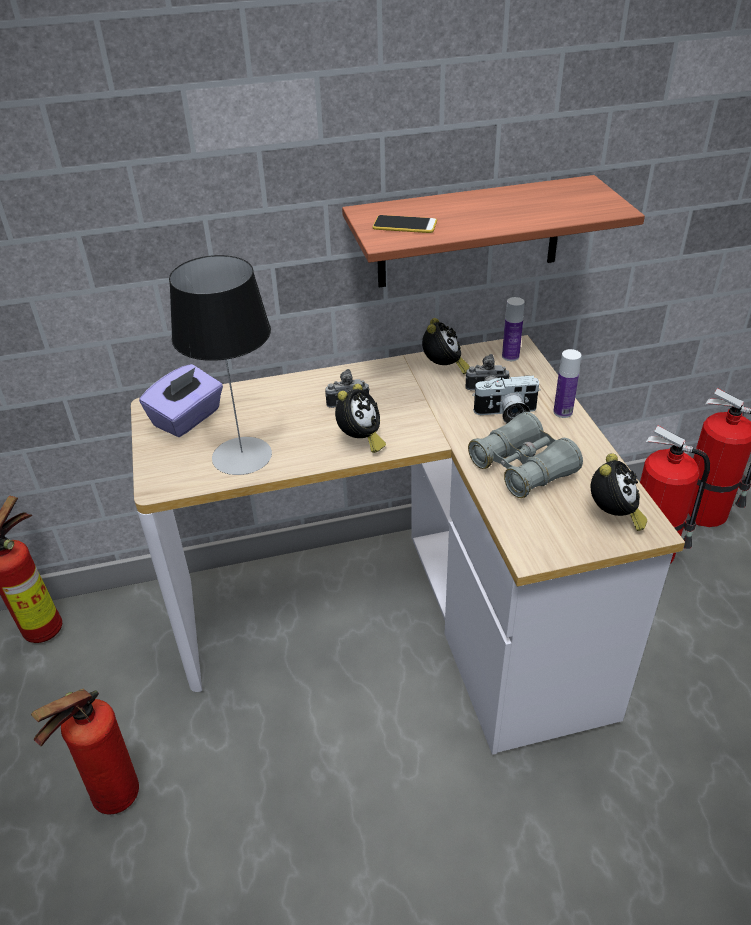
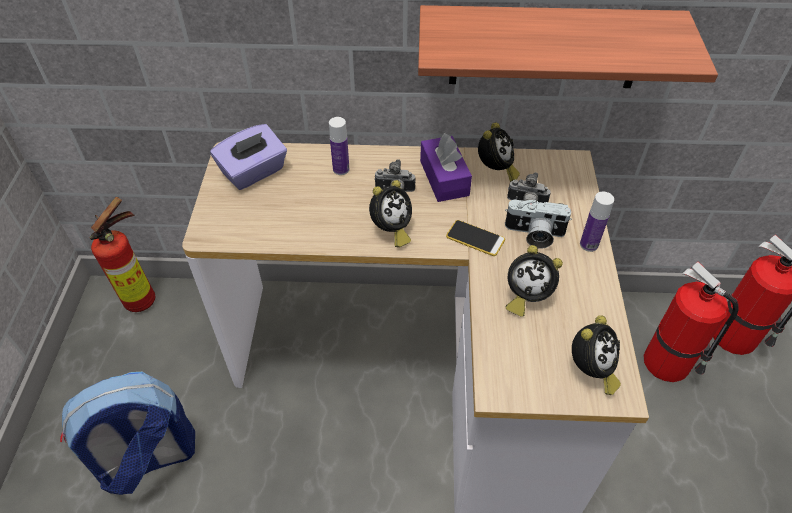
camera: 15 degrees right, 10 degrees up
fire extinguisher [31,688,139,815] -> backpack [60,372,195,495]
table lamp [169,255,272,475] -> none
phone [372,215,437,233] -> phone moved to [446,220,505,256]
grey binoculars [468,412,583,498] -> alarm clock [506,245,563,316]
bottle [502,297,525,361] -> bottle moved to [329,117,349,175]
none -> purple tissue box [420,133,472,202]

